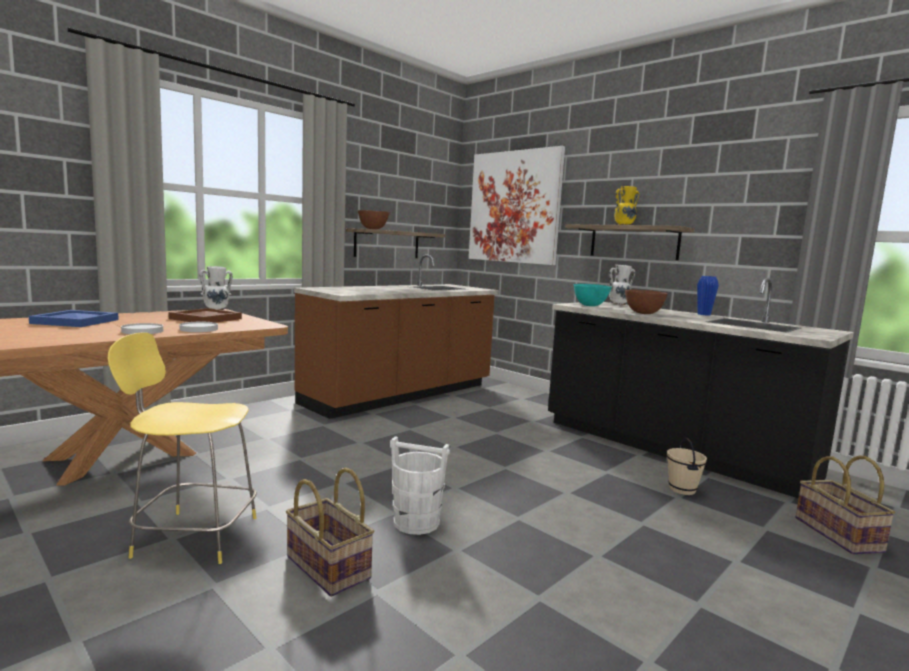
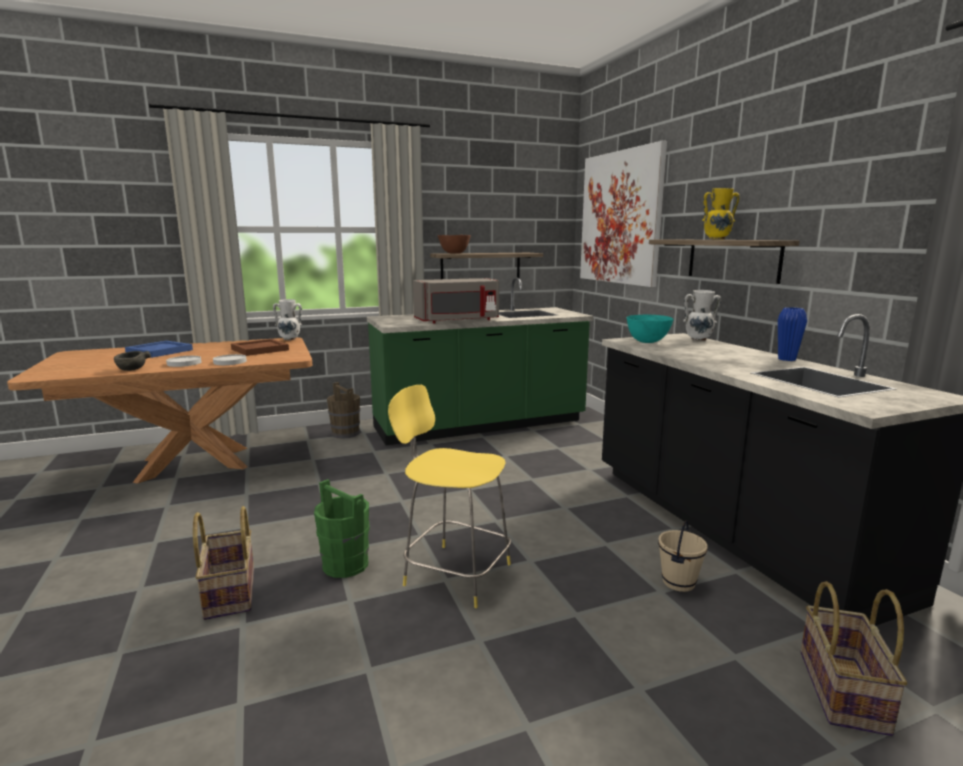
camera: 25 degrees right, 5 degrees up
yellow stool [108,332,257,564] -> yellow stool moved to [388,385,511,608]
brown counter [294,255,499,419] -> green counter [367,277,593,445]
white bucket [390,436,450,535] -> green bucket [314,479,369,578]
brown bowl [625,289,668,314] -> none
none -> grey bowl [114,351,151,371]
none -> brown bucket [327,382,360,439]
none -> grey microwave [413,278,499,324]

